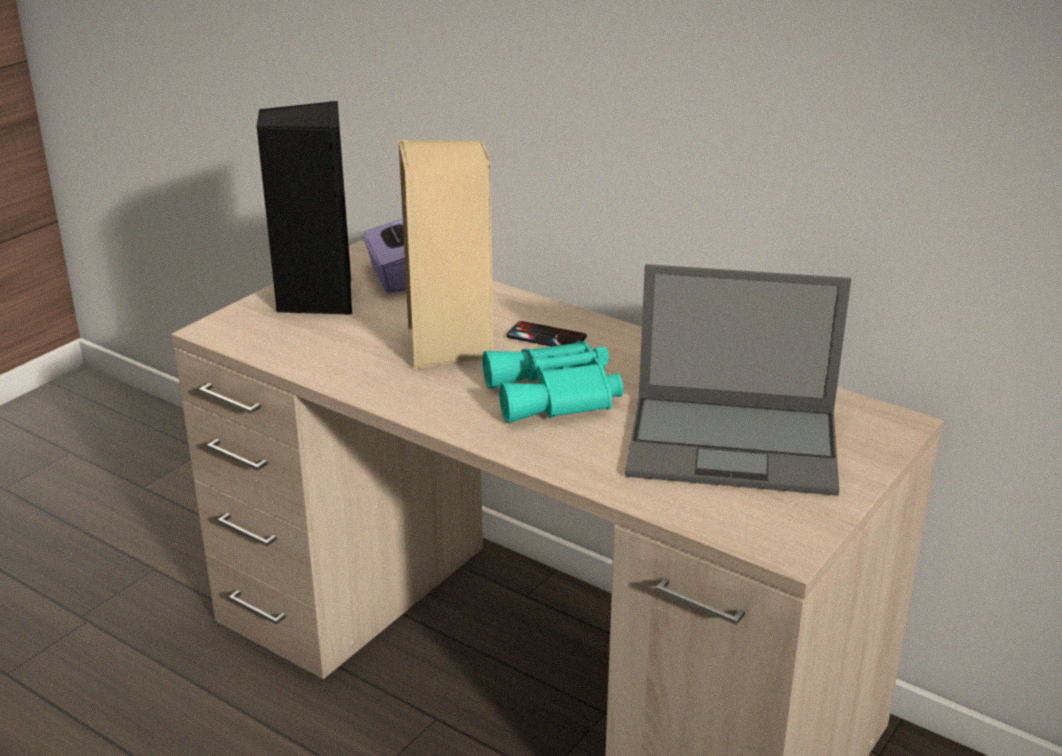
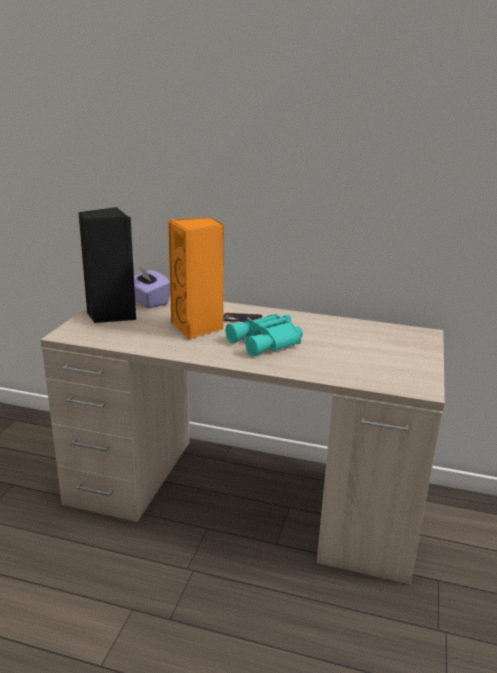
camera: 20 degrees left, 5 degrees down
beige speaker [398,139,493,369] -> orange speaker [168,217,224,339]
laptop [625,264,851,496] -> none

